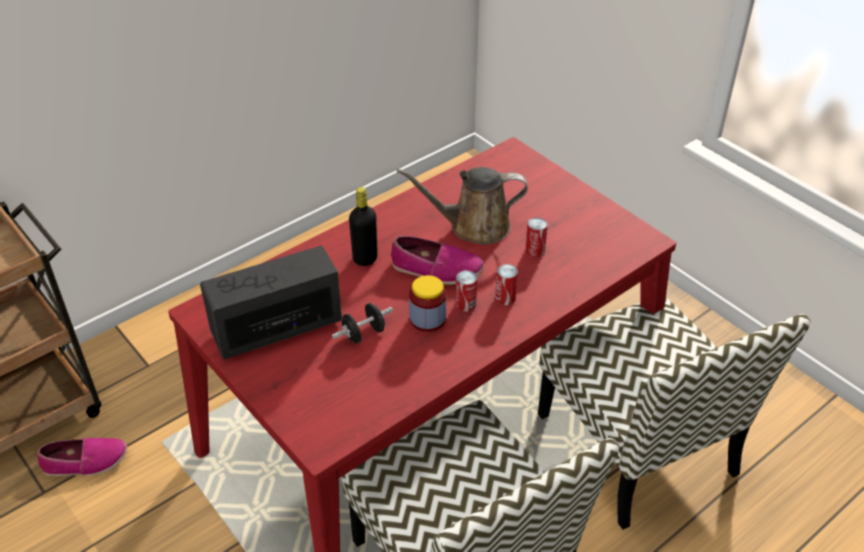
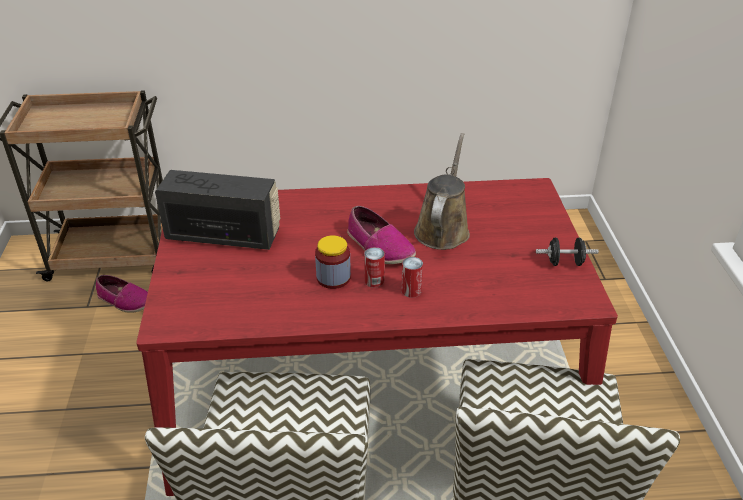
camera: 35 degrees right, 5 degrees down
black dumbbell [332,303,393,343] -> black dumbbell moved to [536,237,599,266]
black bottle [349,187,378,266] -> none
brown watering can [397,167,528,245] -> brown watering can turned 75 degrees clockwise [414,133,470,250]
can [525,217,548,257] -> none

